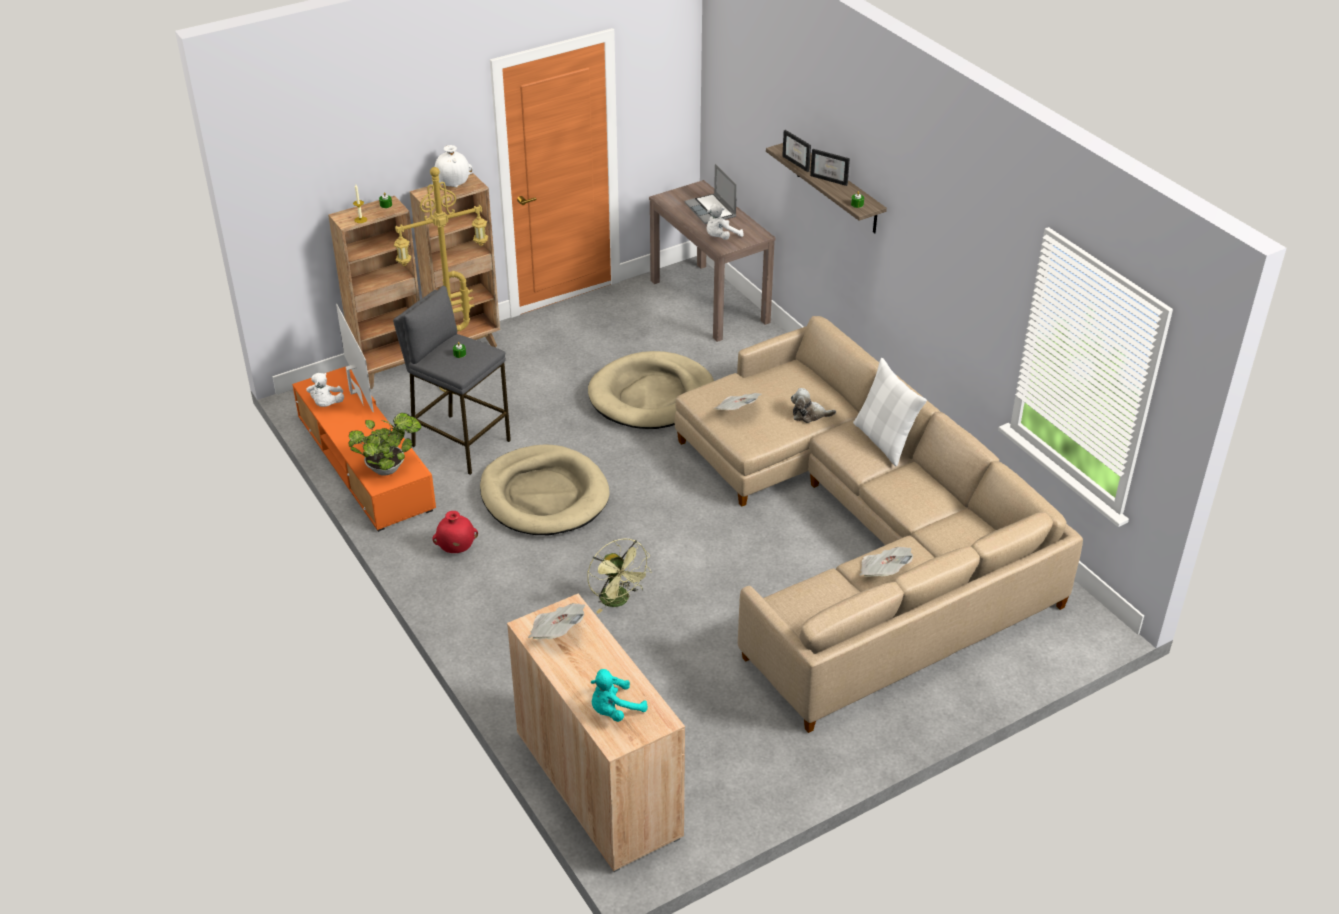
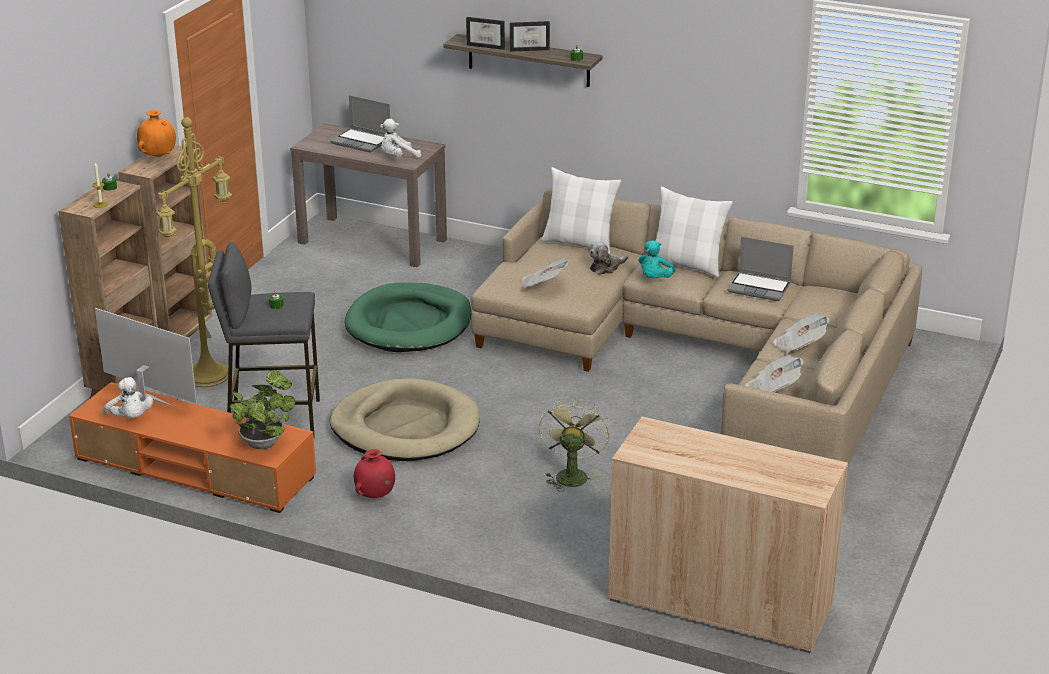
camera: 35 degrees left, 10 degrees down
white vase [435,145,473,187] -> orange vase [137,110,176,157]
newspaper [528,603,585,639] -> newspaper moved to [745,355,804,392]
green fan [587,538,652,614] -> green fan turned 105 degrees counterclockwise [539,398,609,492]
beige dog bed [588,351,714,429] -> green dog bed [345,282,472,352]
turquoise plush toy [591,669,648,722] -> turquoise plush toy moved to [638,240,676,278]
white plush toy [706,203,744,240] -> white plush toy turned 45 degrees clockwise [380,119,421,158]
none -> white pillow [541,167,622,253]
none -> laptop [727,236,794,301]

